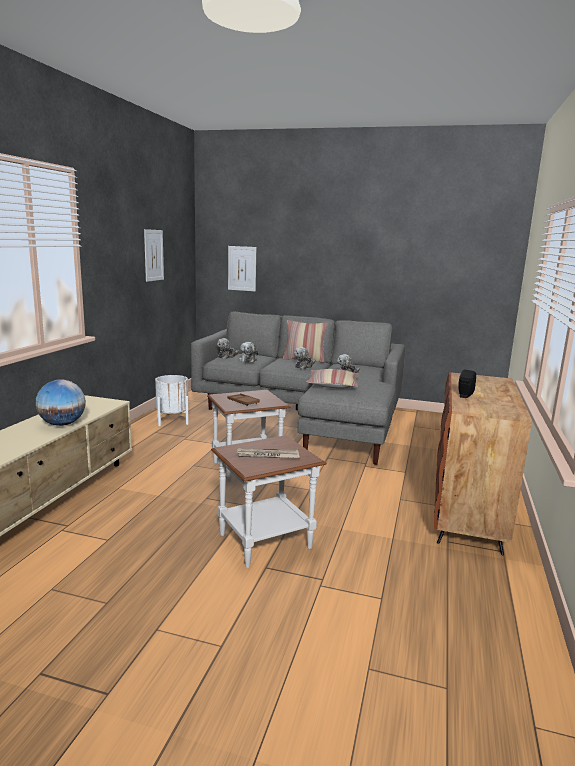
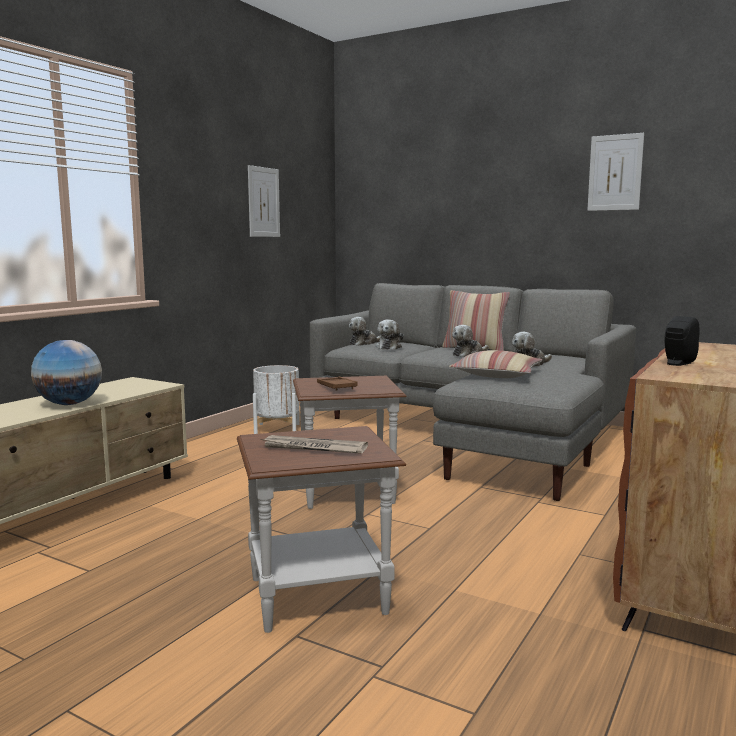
camera: 15 degrees right, 5 degrees down
picture [228,246,256,291] -> picture moved to [587,133,644,211]

